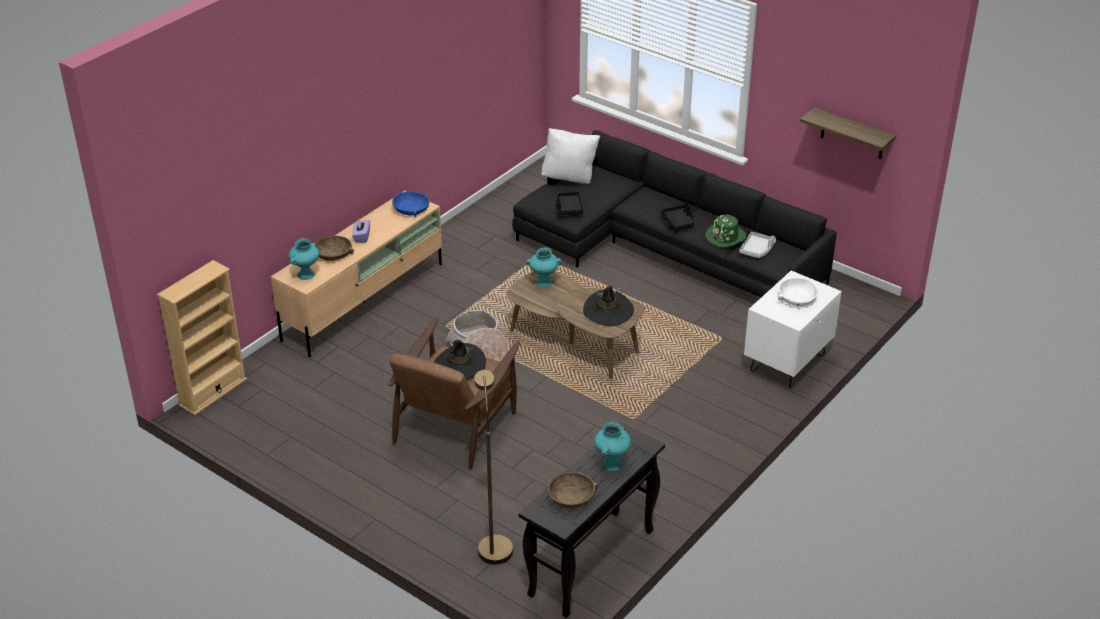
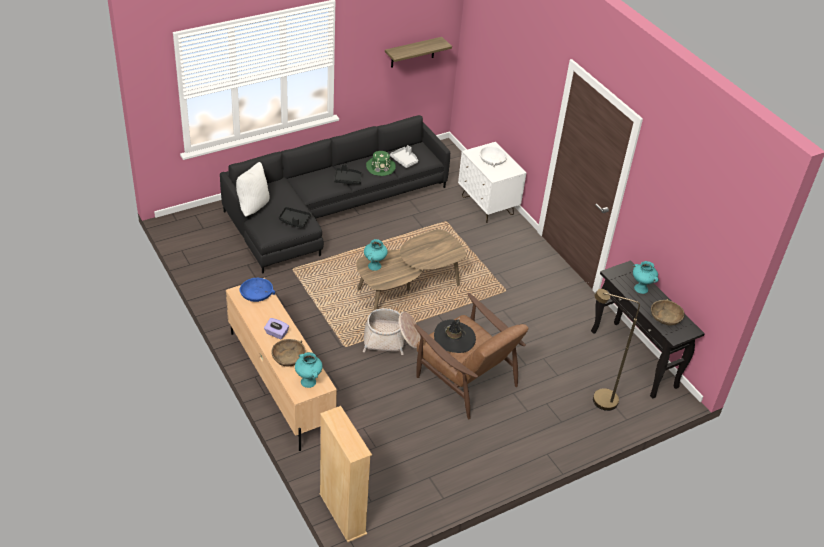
camera: 70 degrees left, 5 degrees up
black hat [583,286,634,327] -> none

